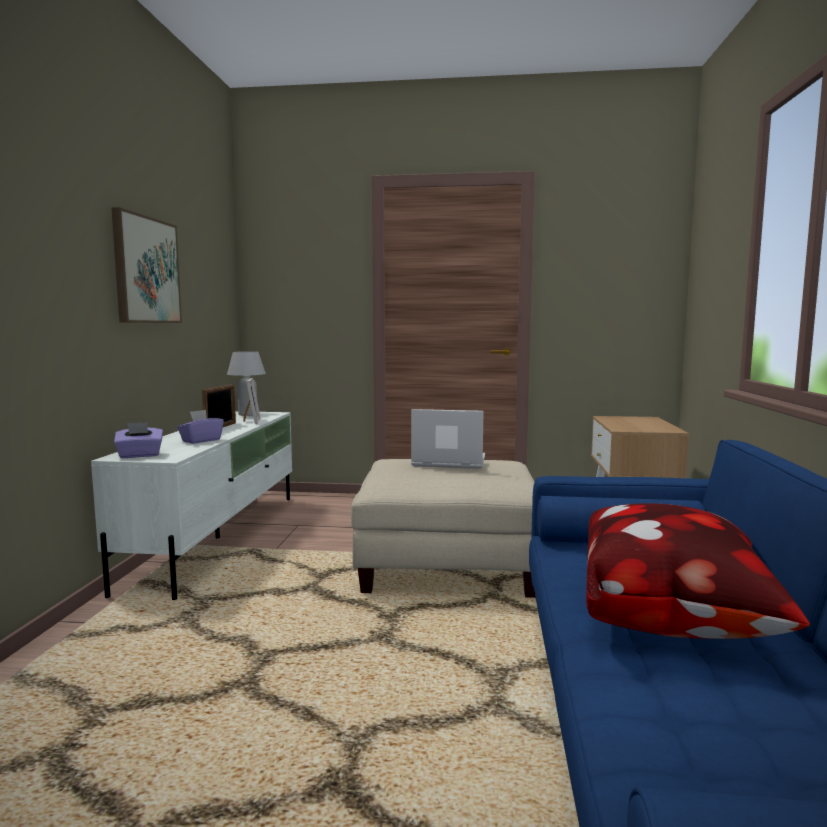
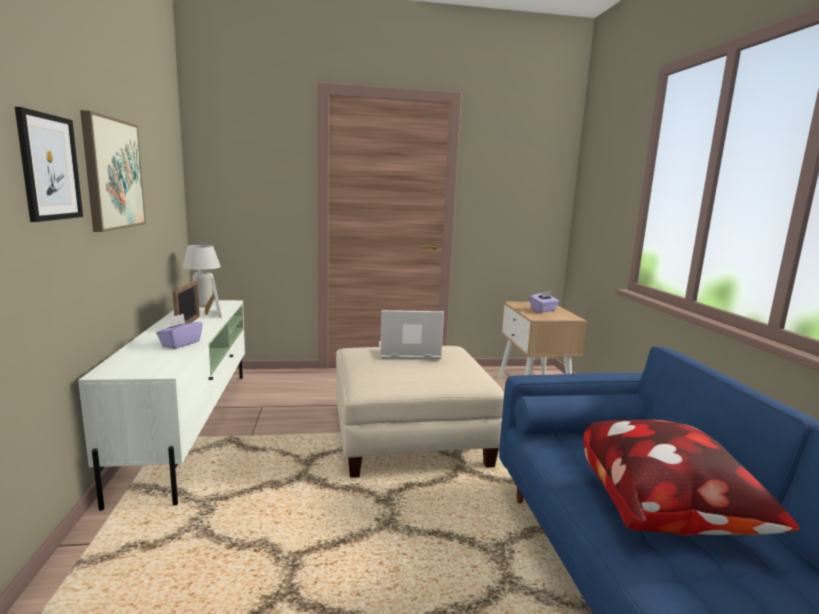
camera: 15 degrees left, 5 degrees up
purple tissue box [114,422,163,458] -> purple tissue box moved to [530,291,559,313]
none -> picture [15,107,83,222]

